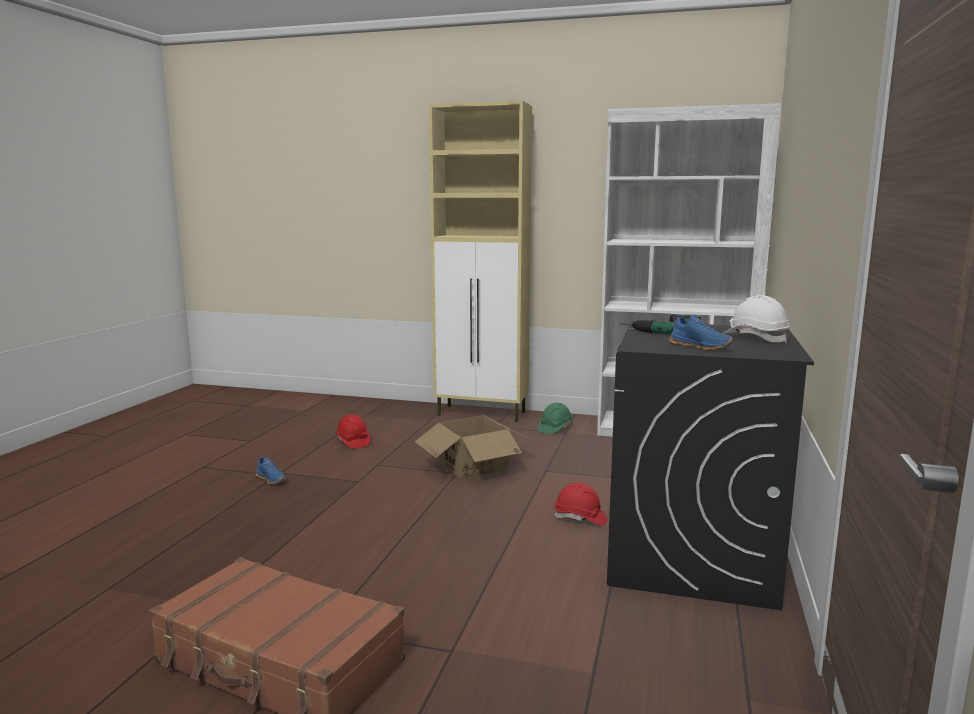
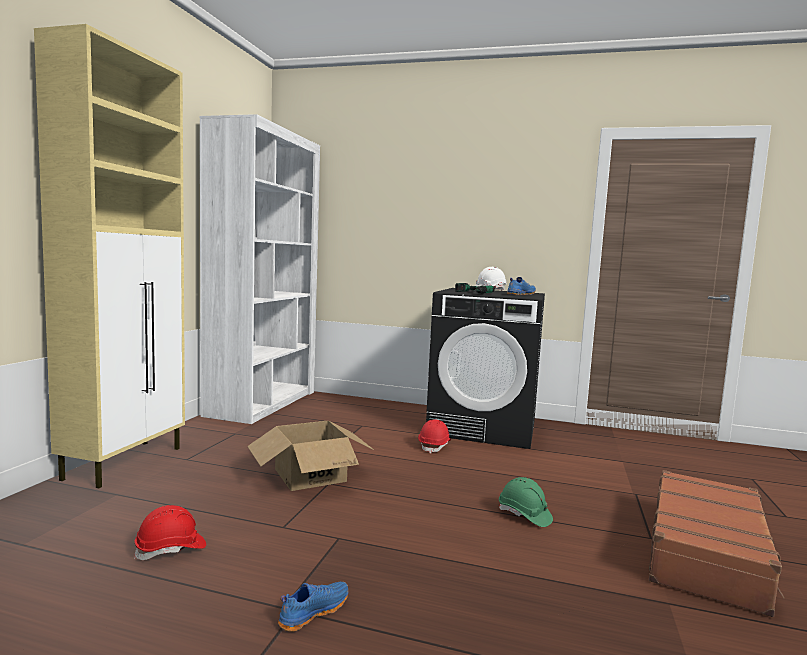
camera: 90 degrees left, 5 degrees down
green hard hat [538,403,573,434] -> green hard hat moved to [499,477,553,527]

